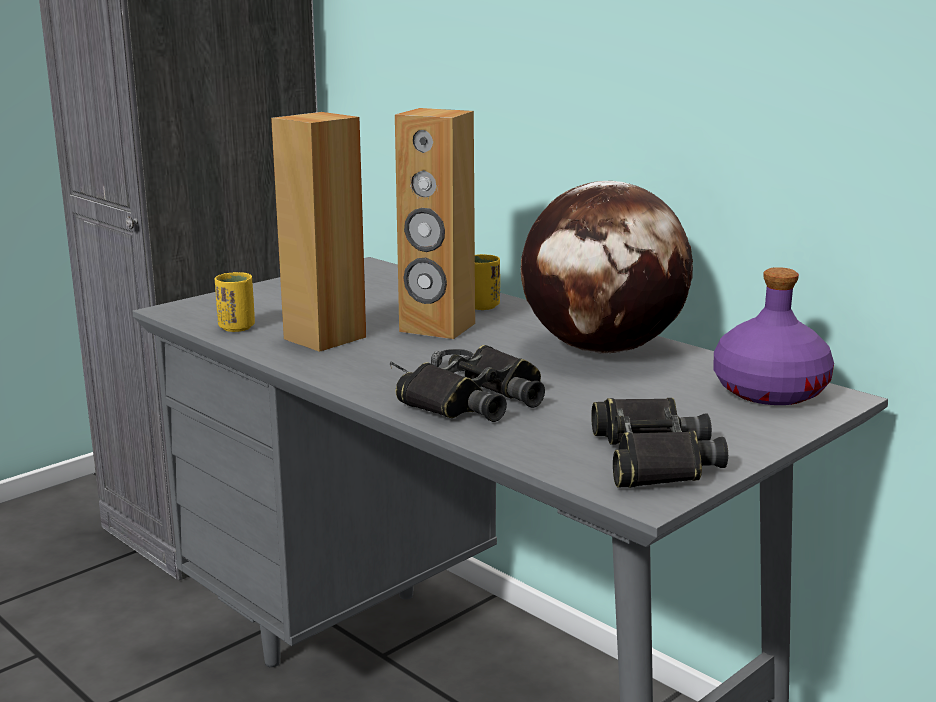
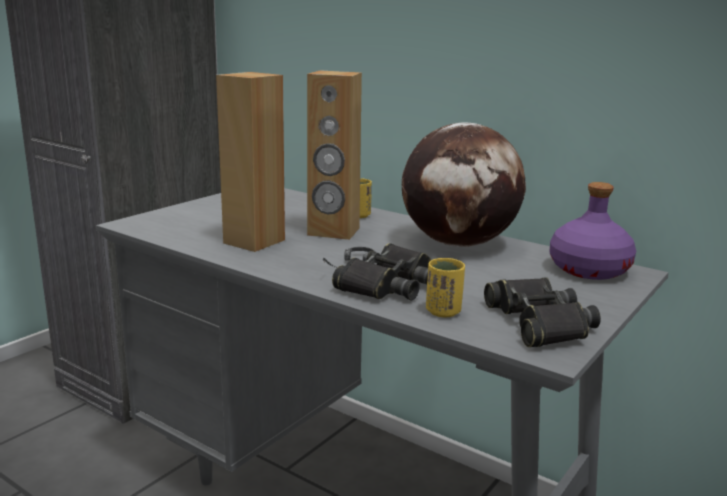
camera: 10 degrees left, 0 degrees up
yellow cup [215,272,255,332] -> yellow cup moved to [426,258,465,318]

